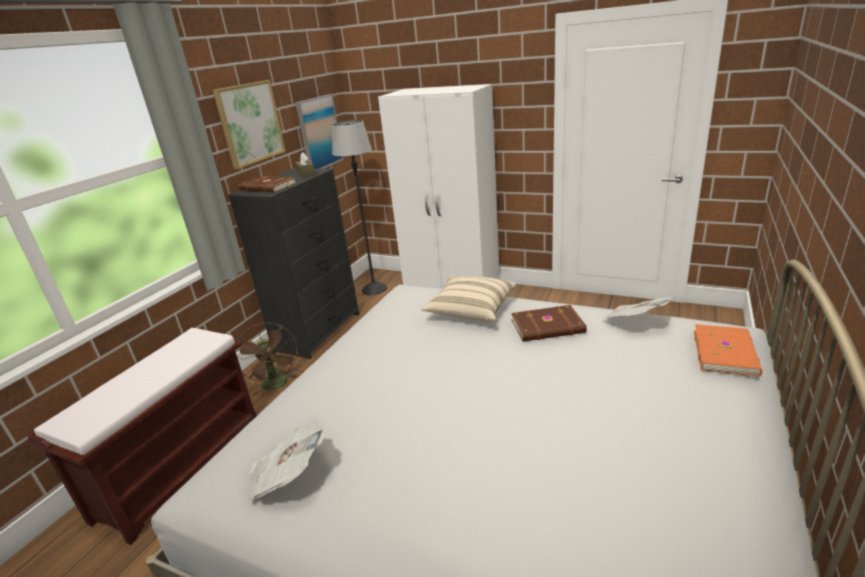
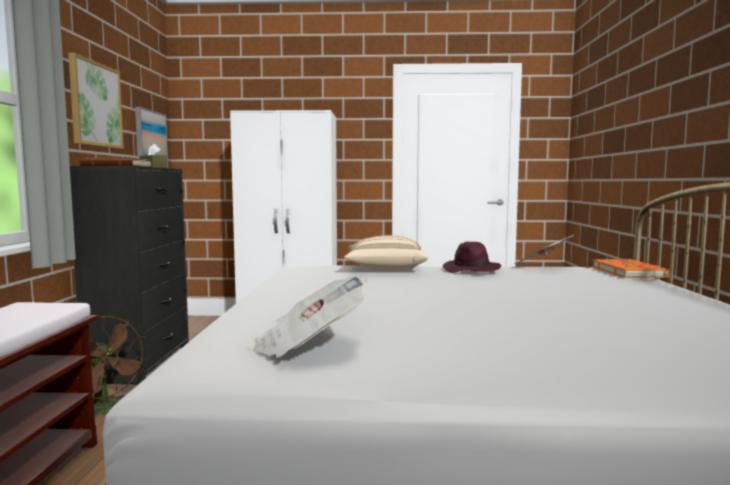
camera: 25 degrees left, 20 degrees down
floor lamp [332,120,387,295] -> none
brown book [511,305,587,341] -> purple hat [443,242,501,273]

